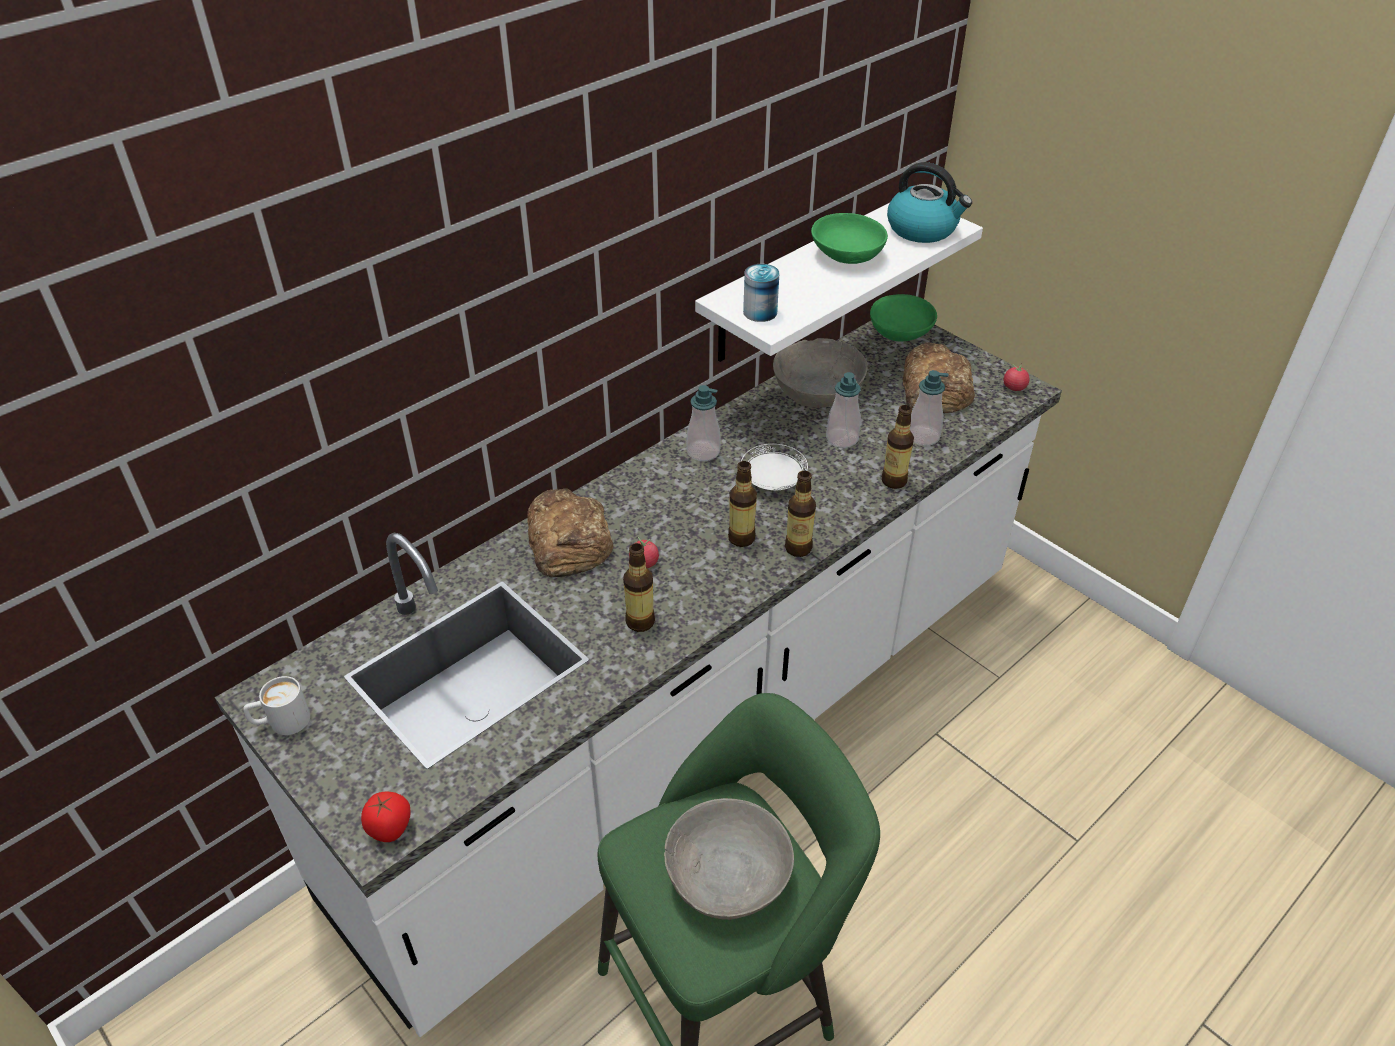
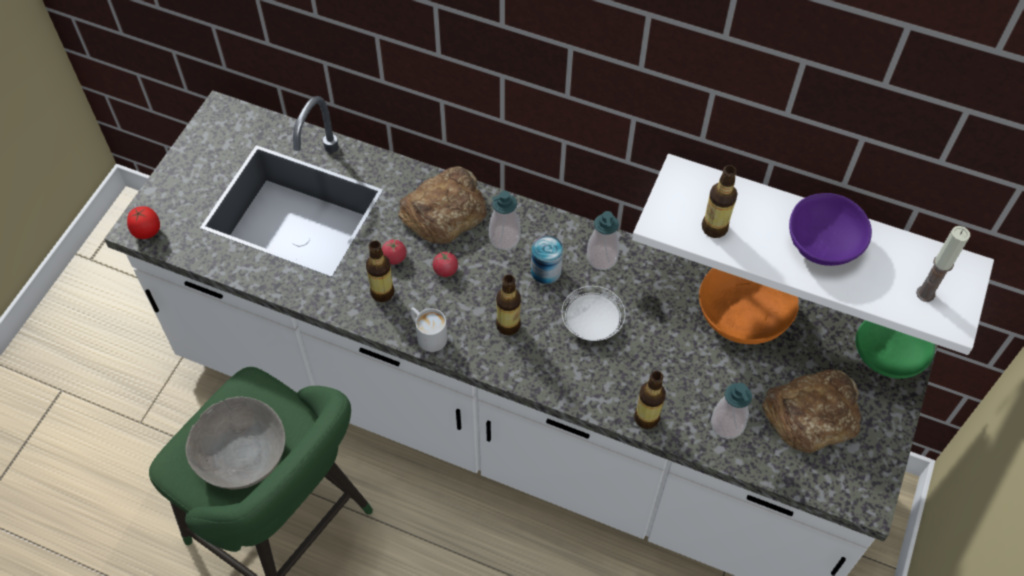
camera: 65 degrees right, 15 degrees up
white mug [243,676,310,735] -> white mug moved to [410,307,447,352]
can [743,264,779,322] -> can moved to [531,235,563,284]
grey bowl [773,338,868,408] -> orange bowl [699,268,799,344]
bottle [785,471,816,557] -> bottle moved to [702,165,738,238]
green bowl [811,213,888,264] -> purple bowl [789,193,872,266]
soap dispenser [826,372,861,448] -> soap dispenser moved to [489,190,521,250]
kettle [887,162,972,243] -> candle [916,226,970,302]
tomato [1003,363,1030,391] -> tomato moved to [382,237,407,265]

